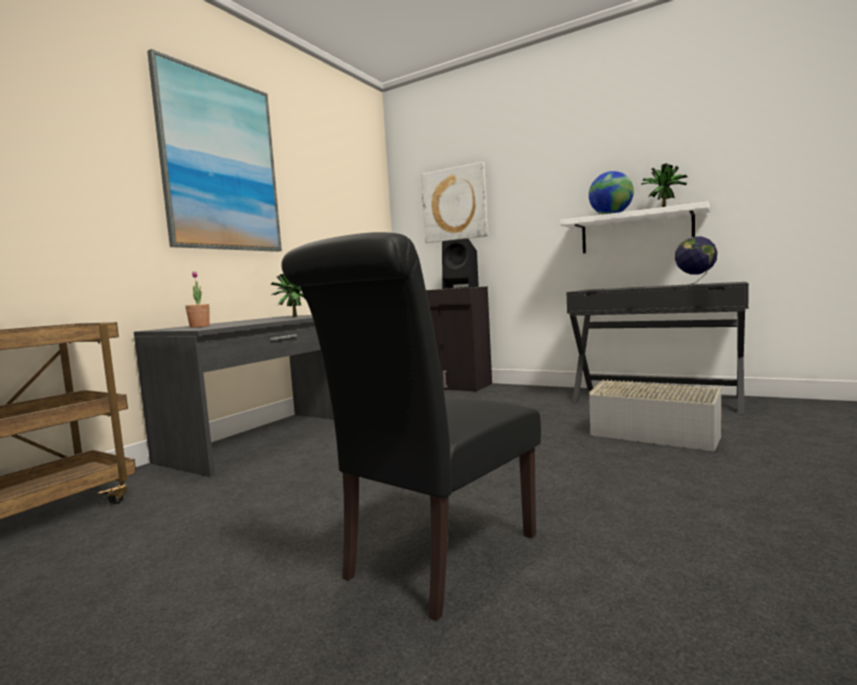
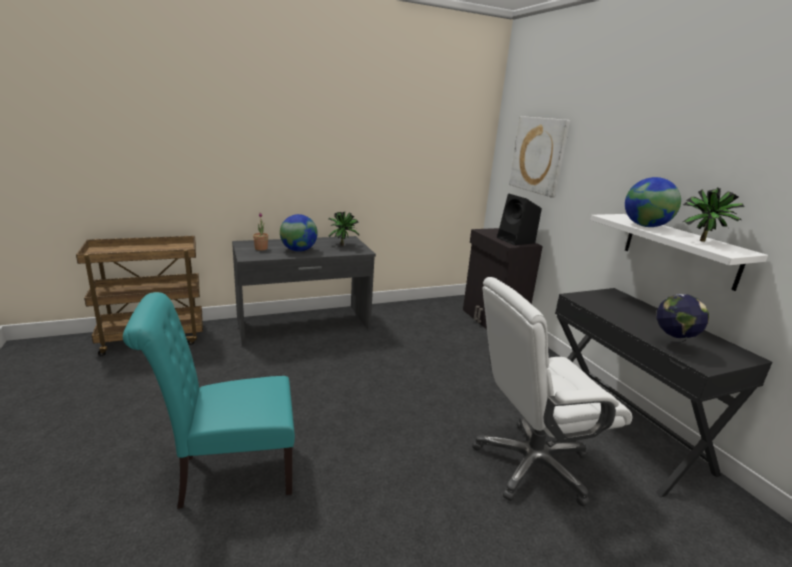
camera: 35 degrees right, 15 degrees up
picture [147,49,282,252] -> none
black chair [281,232,541,621] -> turquoise chair [123,292,295,509]
grey storage box [589,379,721,451] -> white office chair [472,277,632,506]
none -> globe [280,214,318,252]

